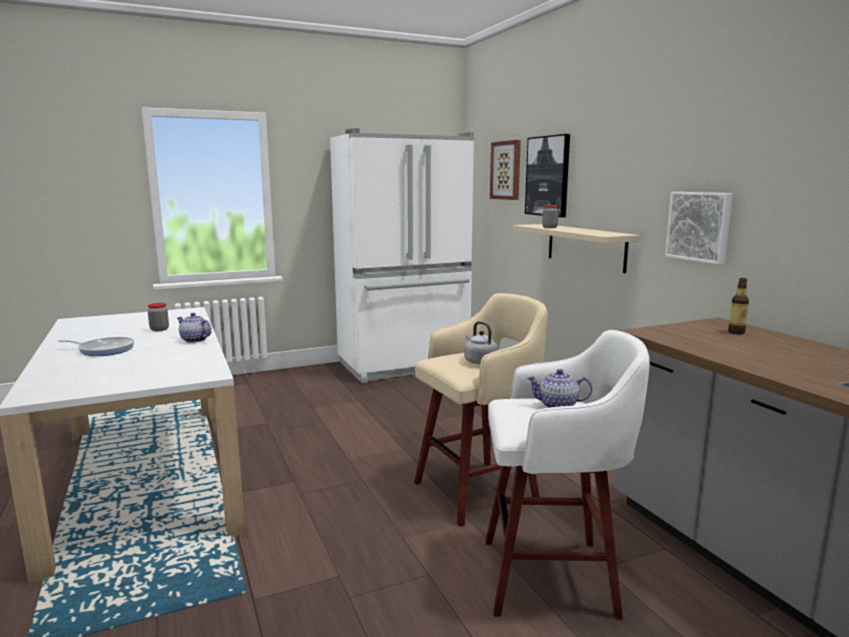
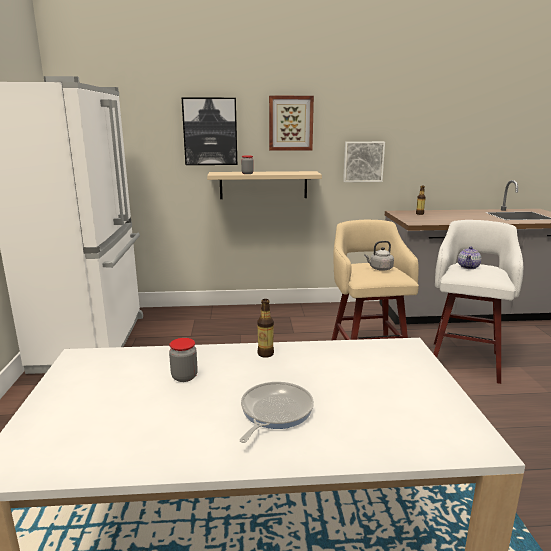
camera: 70 degrees left, 5 degrees up
teapot [177,313,212,343] -> bottle [257,299,274,358]
picture [490,140,521,200] -> picture moved to [269,96,314,151]

